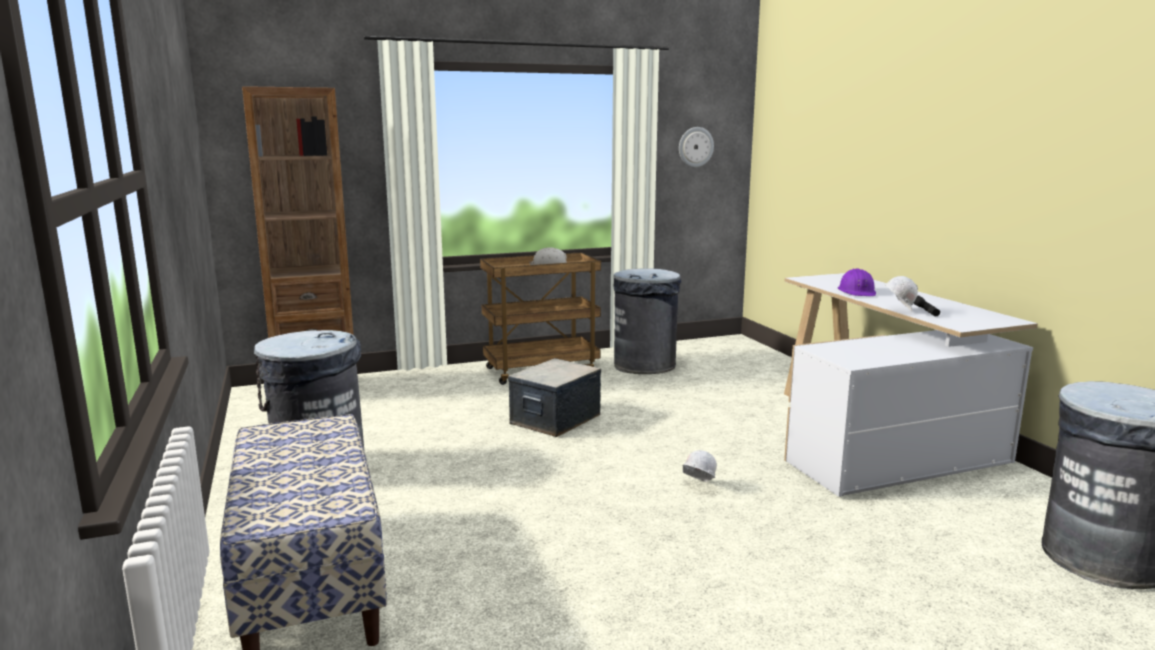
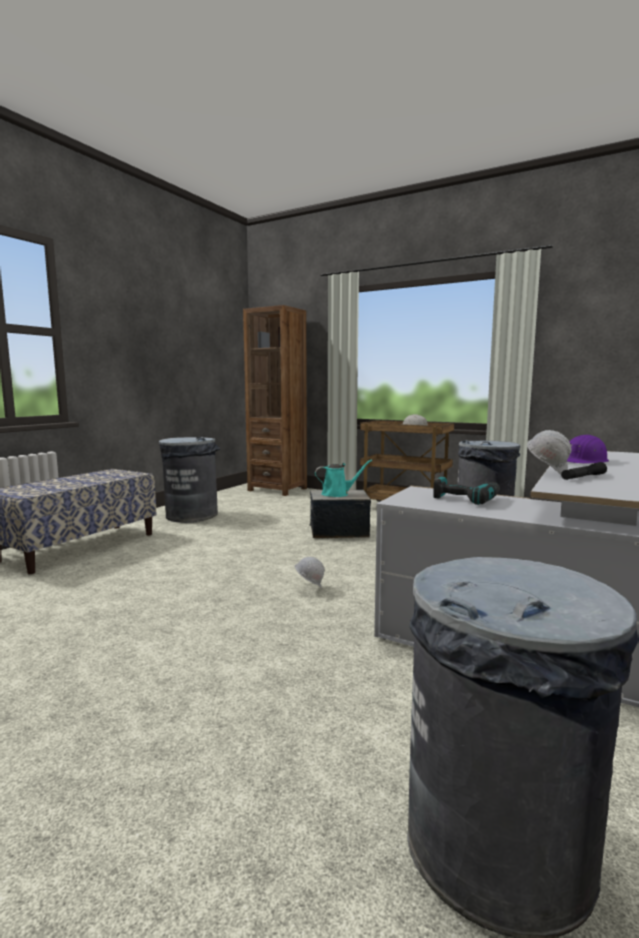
camera: 50 degrees right, 5 degrees down
wall clock [679,127,714,167] -> none
none -> turquoise watering can [315,459,372,497]
none -> power drill [433,477,500,505]

